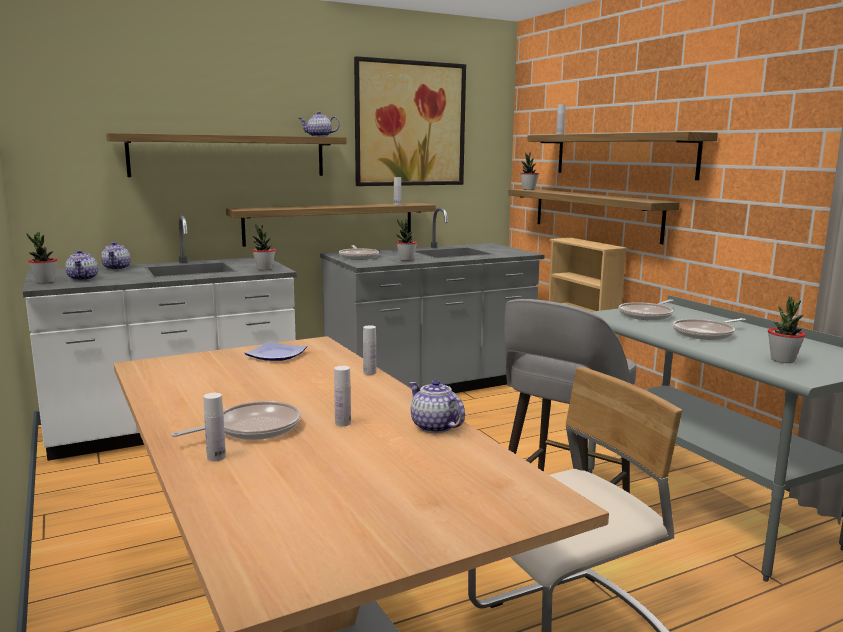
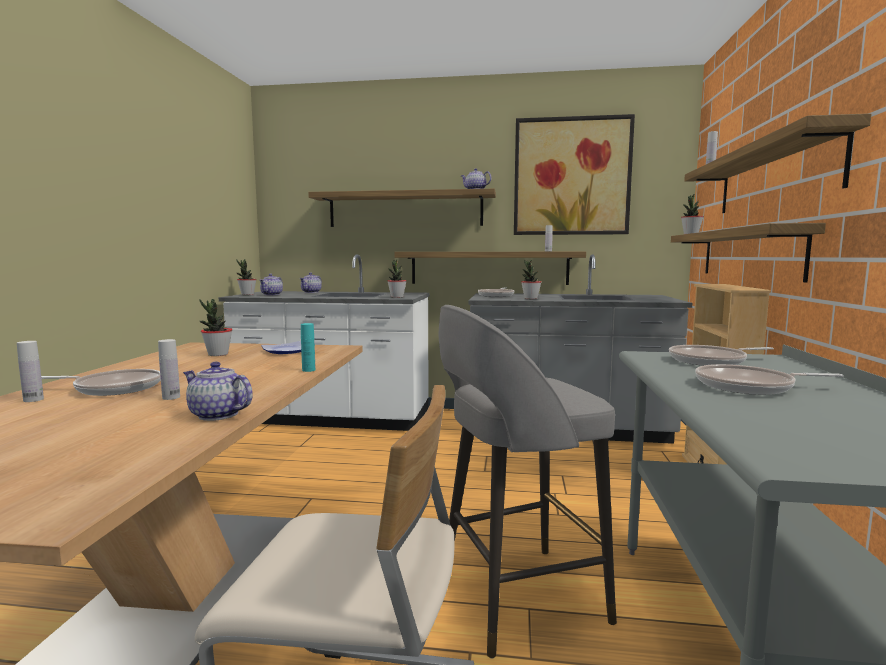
camera: 35 degrees right, 5 degrees down
white bottle [363,325,376,375] -> turquoise bottle [301,323,316,372]
teapot [409,380,465,433] -> teapot turned 60 degrees counterclockwise [183,362,253,421]
potted plant [768,297,806,363] -> potted plant moved to [200,299,232,356]

